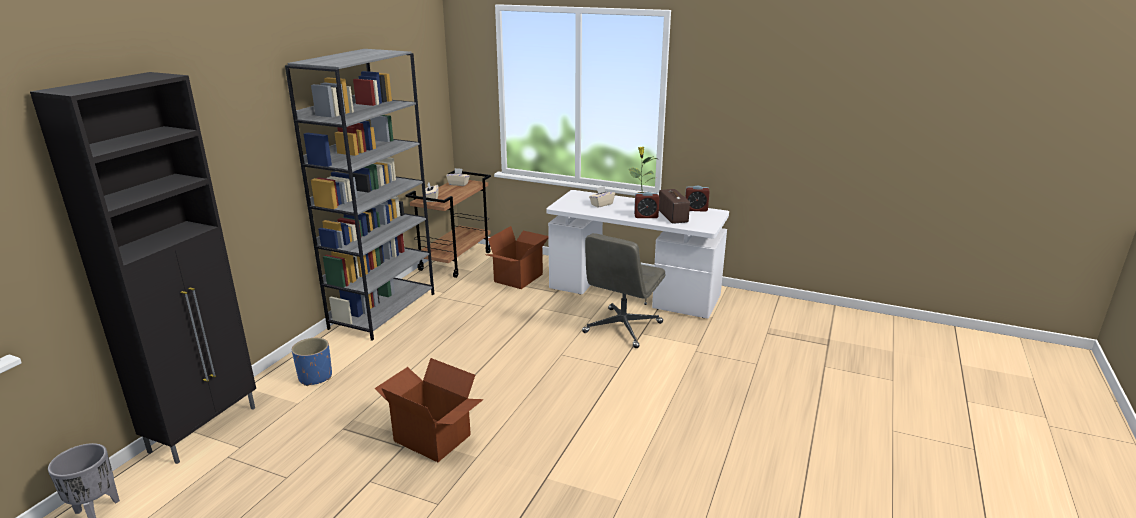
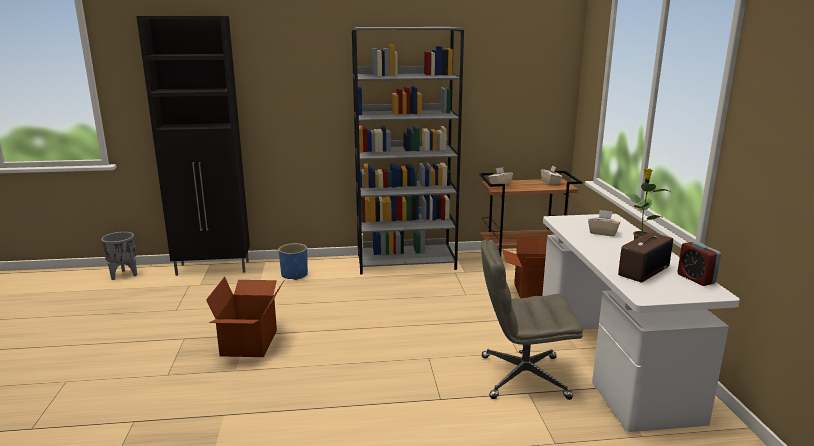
camera: 60 degrees right, 5 degrees down
alarm clock [634,192,659,218] -> none

